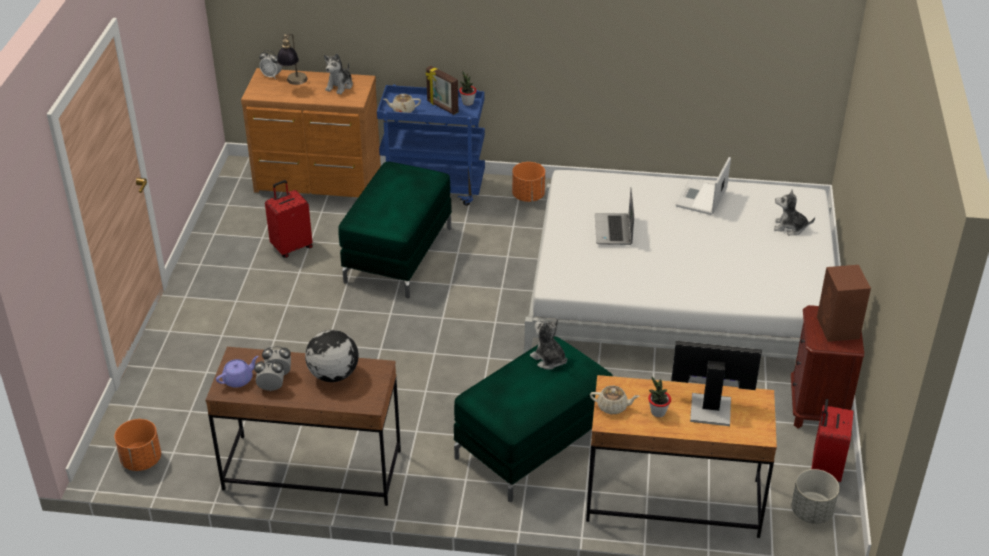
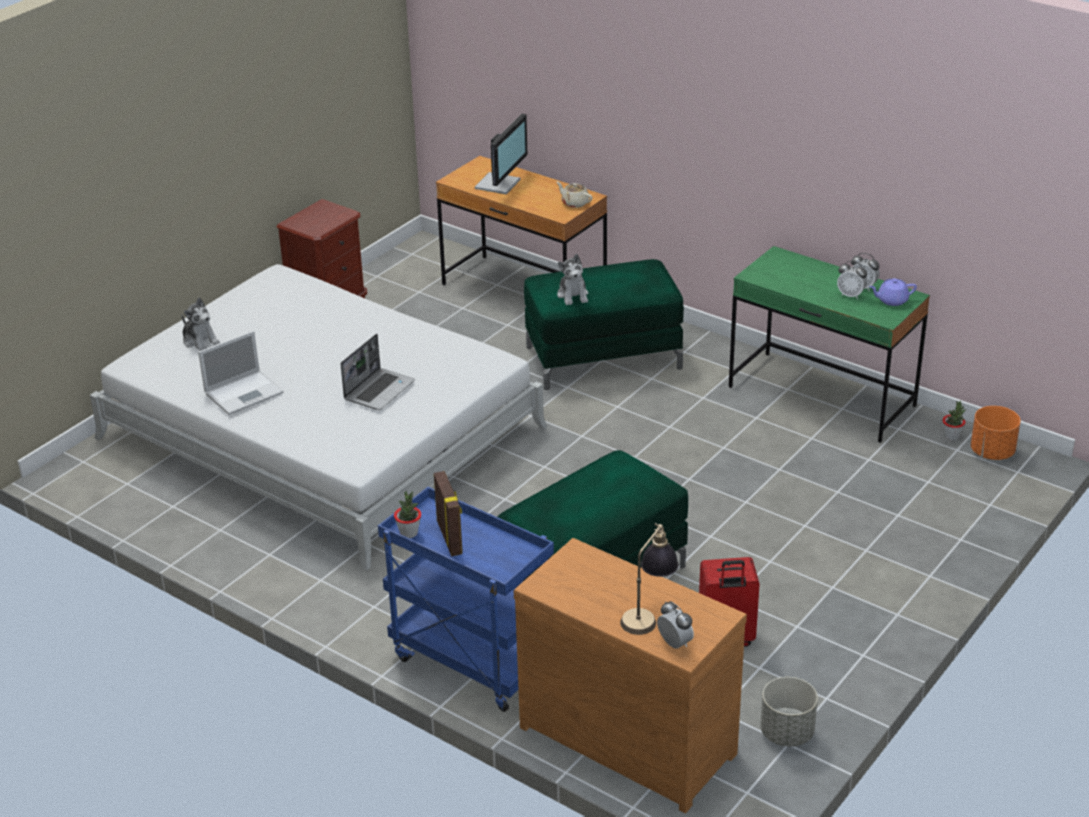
camera: 150 degrees left, 5 degrees down
brown desk [206,347,401,506] -> green desk [729,246,930,443]
globe [305,330,359,382] -> none
plush toy [324,53,353,95] -> none
beige teapot [383,94,421,113] -> none
orange planter [512,162,545,202] -> none
potted plant [648,377,671,417] -> potted plant moved to [942,401,966,441]
monitor [671,341,762,426] -> monitor turned 105 degrees counterclockwise [475,114,528,195]
grey planter [791,469,839,524] -> grey planter moved to [760,677,818,746]
red suitcase [811,399,854,483] -> none
brown speaker [817,265,871,342] -> none

